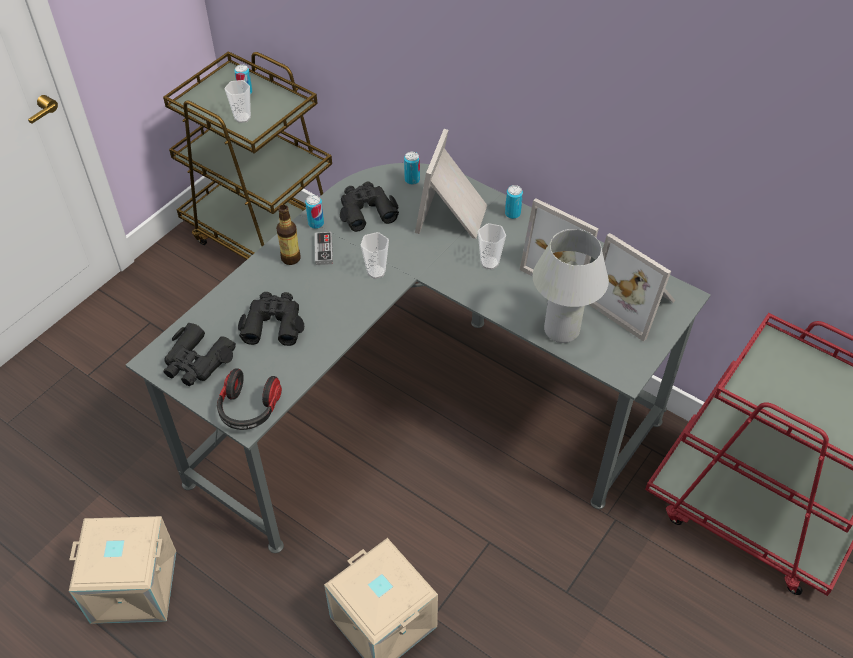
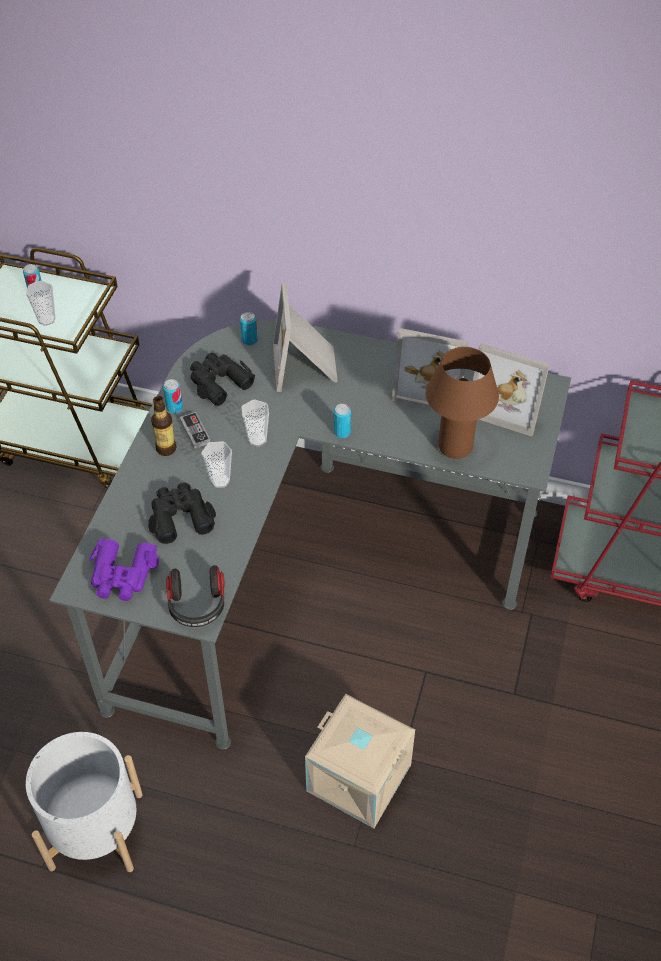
camera: 20 degrees left, 0 degrees up
beige storage box [69,516,176,624] -> white planter [26,732,143,872]
black binoculars [163,322,236,386] -> purple binoculars [89,539,159,601]
cup [478,223,506,270] -> cup moved to [202,441,232,488]
can [505,185,523,219] -> can moved to [334,404,351,438]
white table lamp [533,229,609,343] -> brown table lamp [426,347,499,459]

